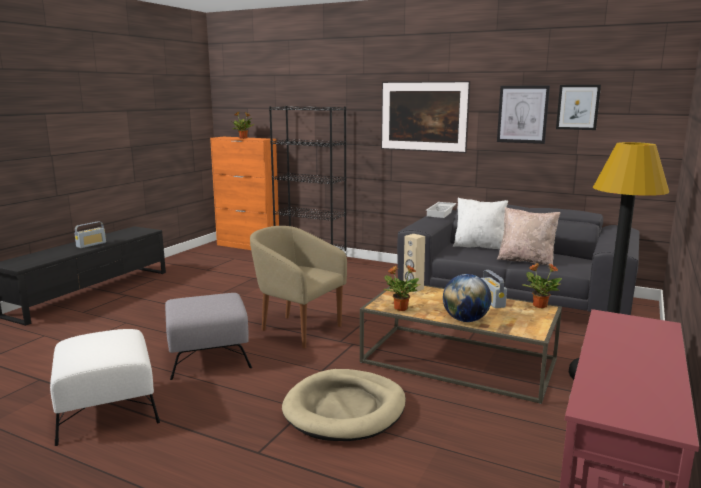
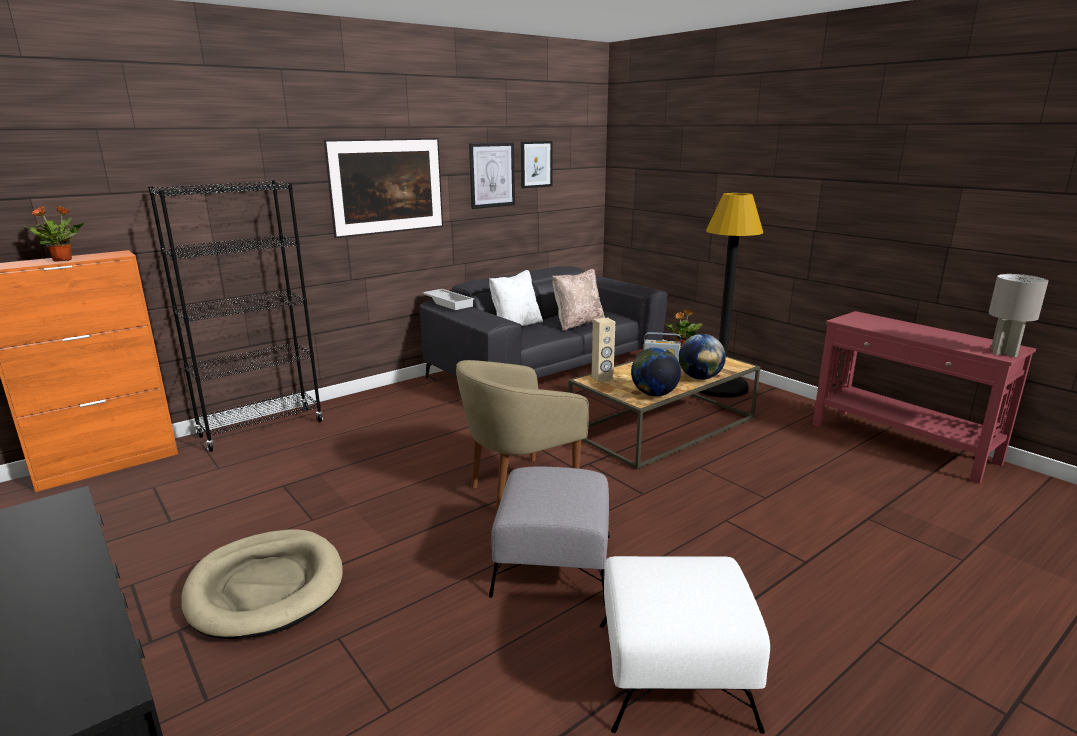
camera: 65 degrees left, 5 degrees up
radio [74,221,106,248] -> none
beige dog bed [282,369,406,441] -> beige dog bed moved to [181,530,343,639]
potted plant [383,265,420,311] -> globe [631,347,681,396]
none -> grey table lamp [989,274,1048,357]

